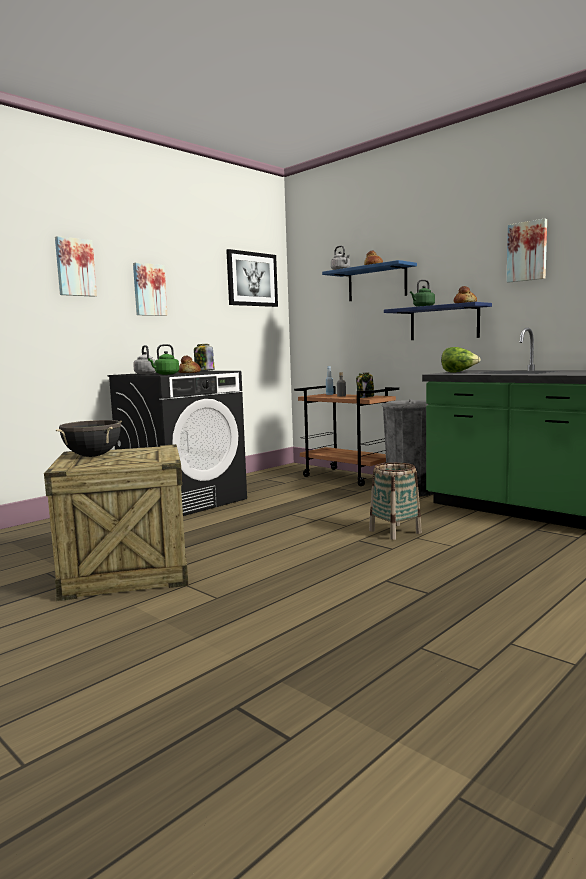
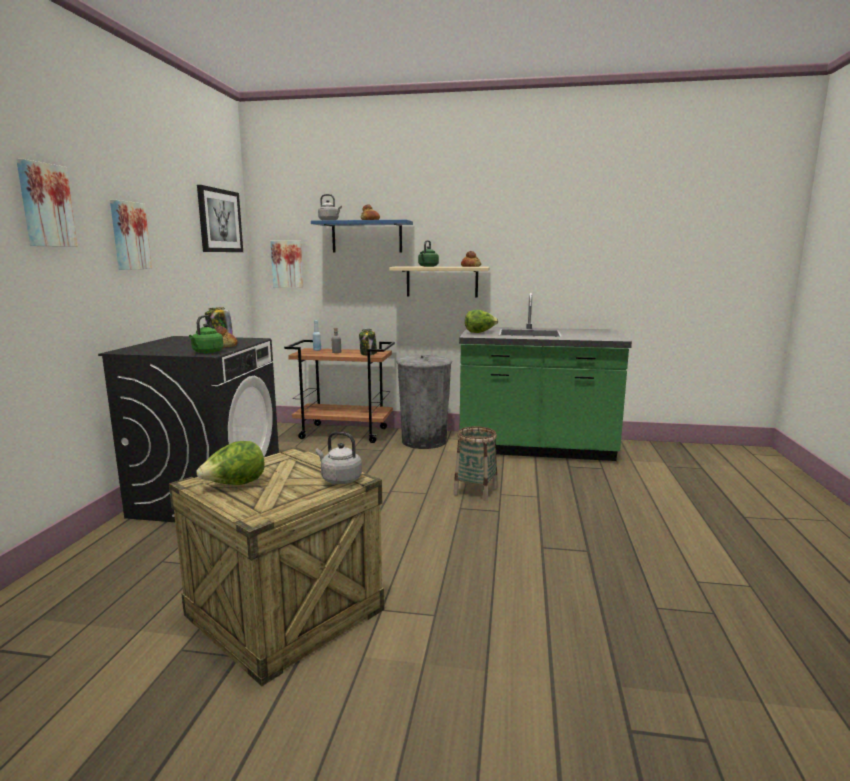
camera: 35 degrees left, 5 degrees up
black cooking pot [56,420,122,457] -> lettuce [196,441,264,485]
grey kettle [133,345,156,374] -> grey kettle moved to [315,432,362,484]
blue shelf [384,302,492,340] -> beige shelf [389,266,490,297]
picture [507,218,547,283] -> picture moved to [270,241,303,288]

